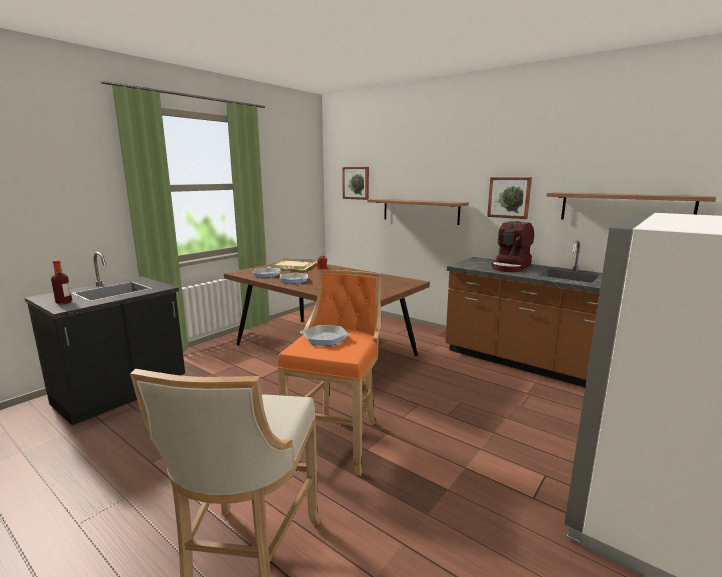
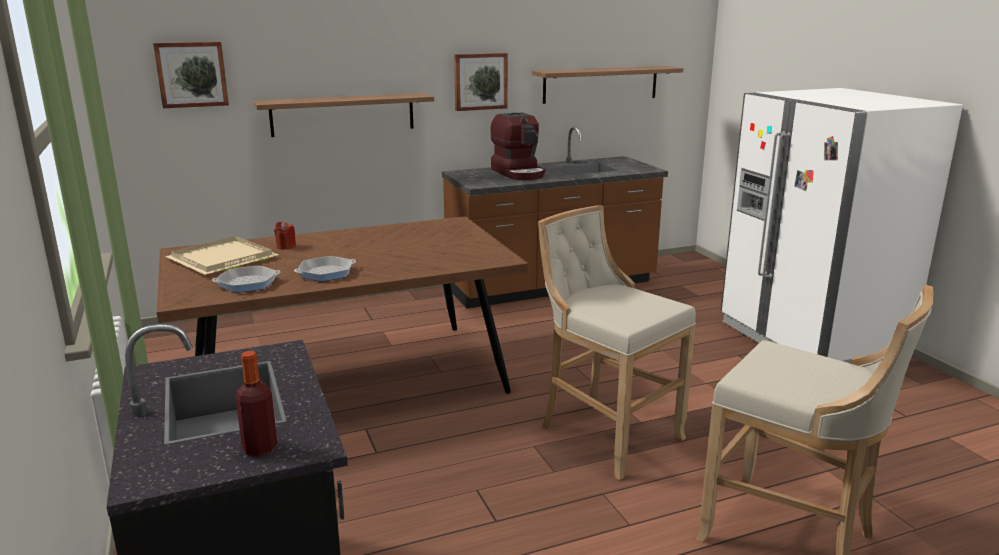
camera: 60 degrees left, 5 degrees up
orange stool [277,270,381,476] -> beige stool [538,205,696,480]
frying pan [301,325,350,346] -> none

